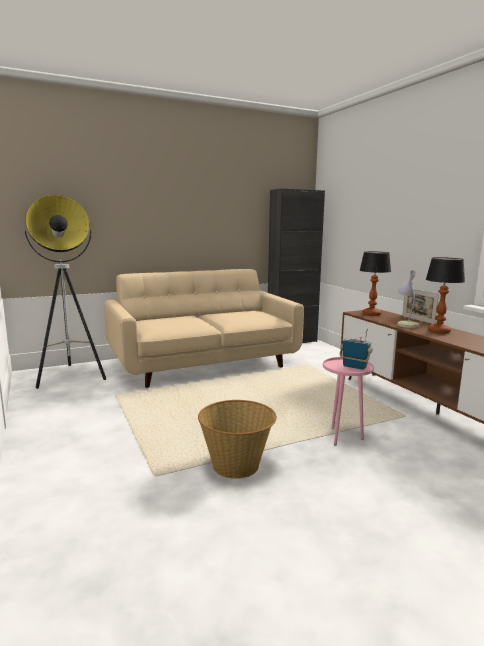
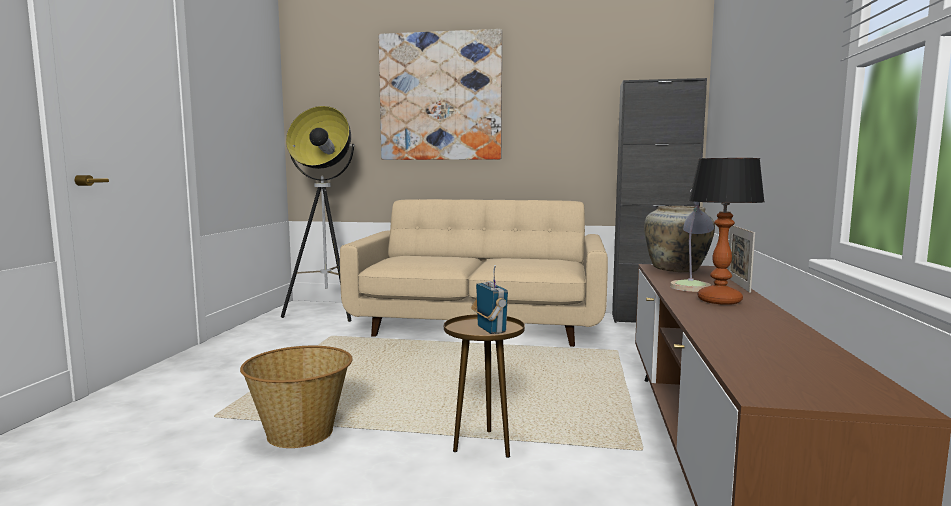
camera: 35 degrees right, 5 degrees down
pink side table [323,357,374,446] -> brown side table [444,314,525,458]
table lamp [360,252,391,316] -> beige vase [644,206,715,272]
none -> picture [378,29,502,160]

